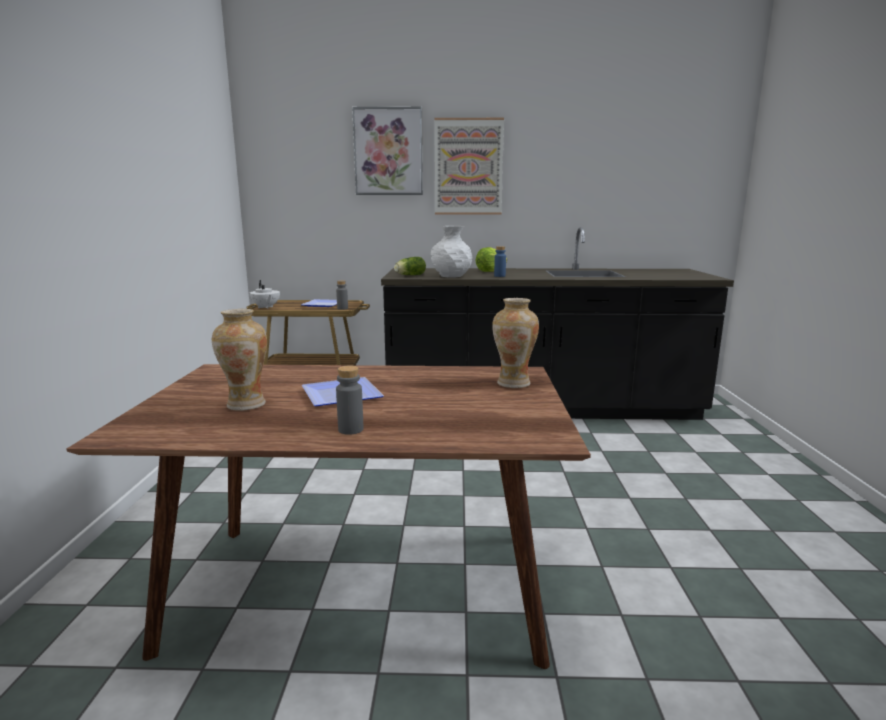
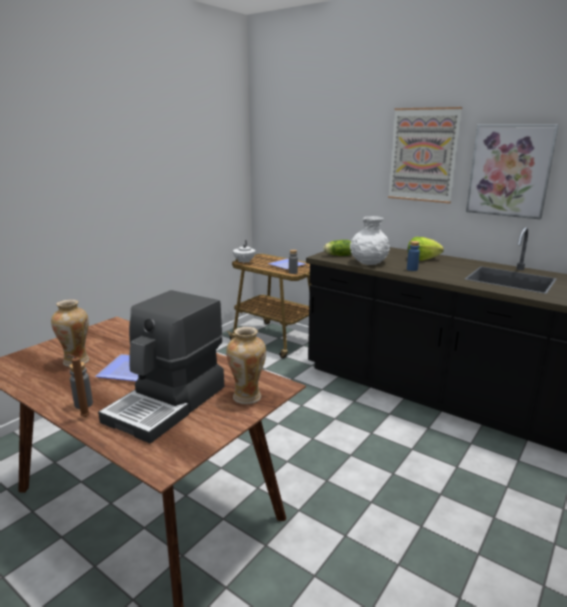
camera: 35 degrees right, 5 degrees up
picture [352,106,423,195] -> picture moved to [466,124,559,219]
none -> brown candle [67,354,90,417]
none -> coffee machine [98,290,224,444]

